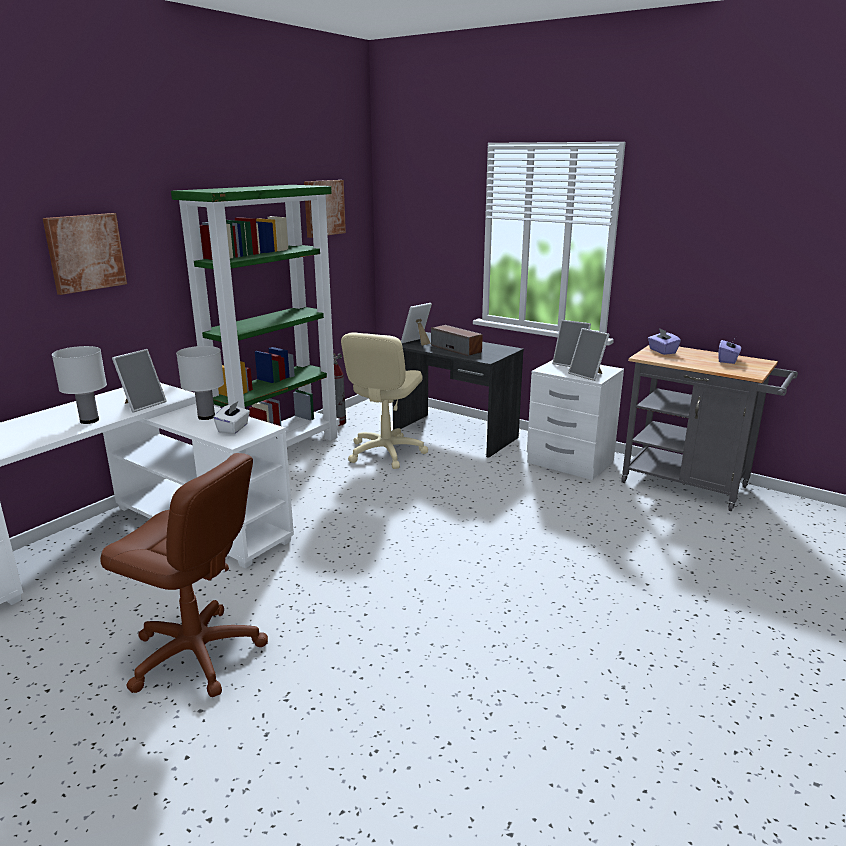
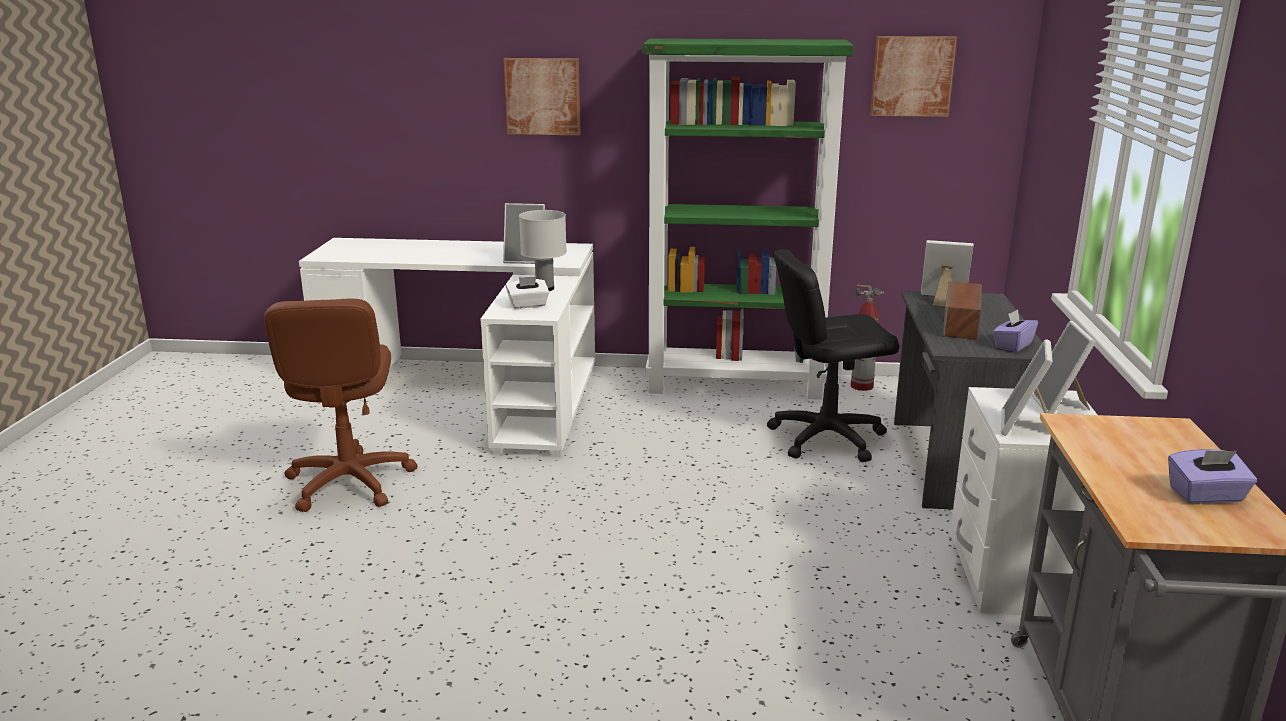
camera: 60 degrees right, 0 degrees up
white table lamp [52,346,107,424] -> none
beige office chair [341,332,428,469] -> black office chair [767,249,899,462]
purple tissue box [648,328,681,355] -> purple tissue box moved to [993,309,1038,352]

